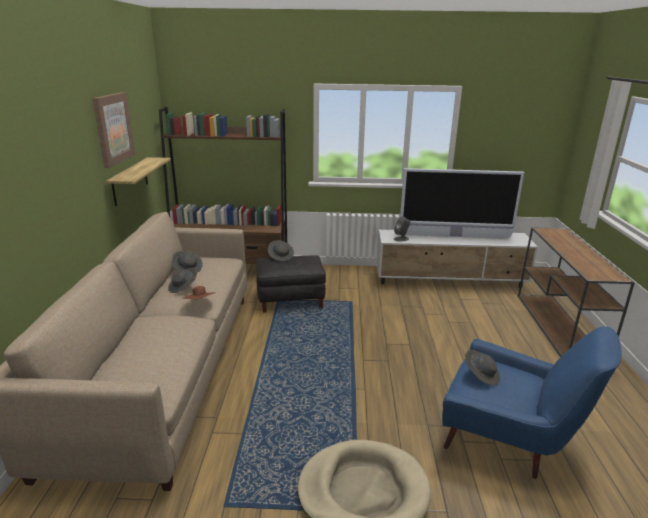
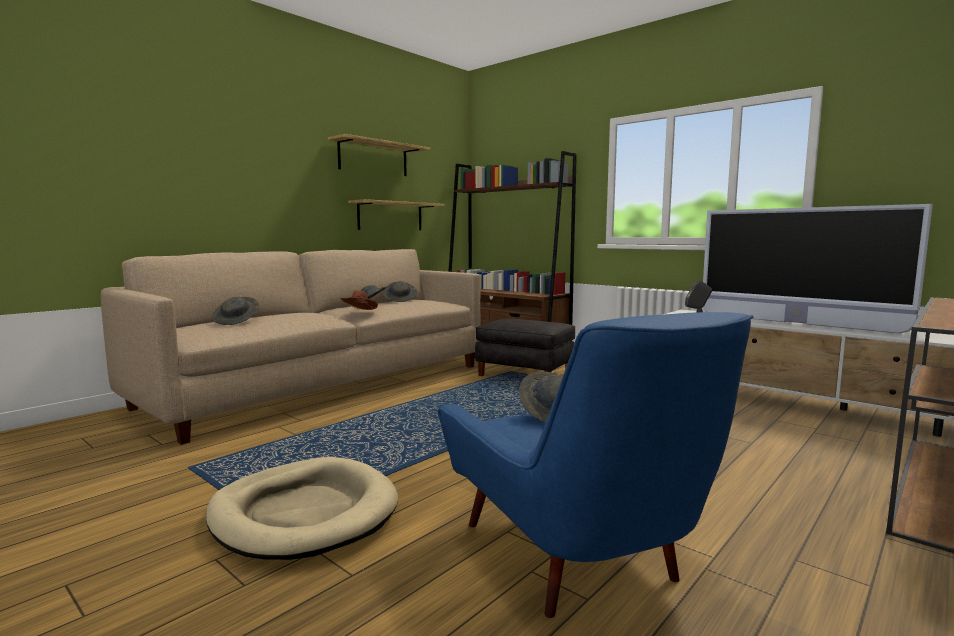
camera: 40 degrees right, 15 degrees down
picture [93,92,135,168] -> shelf [328,134,430,176]
grey hat [268,240,294,261] -> grey hat moved to [212,297,259,325]

